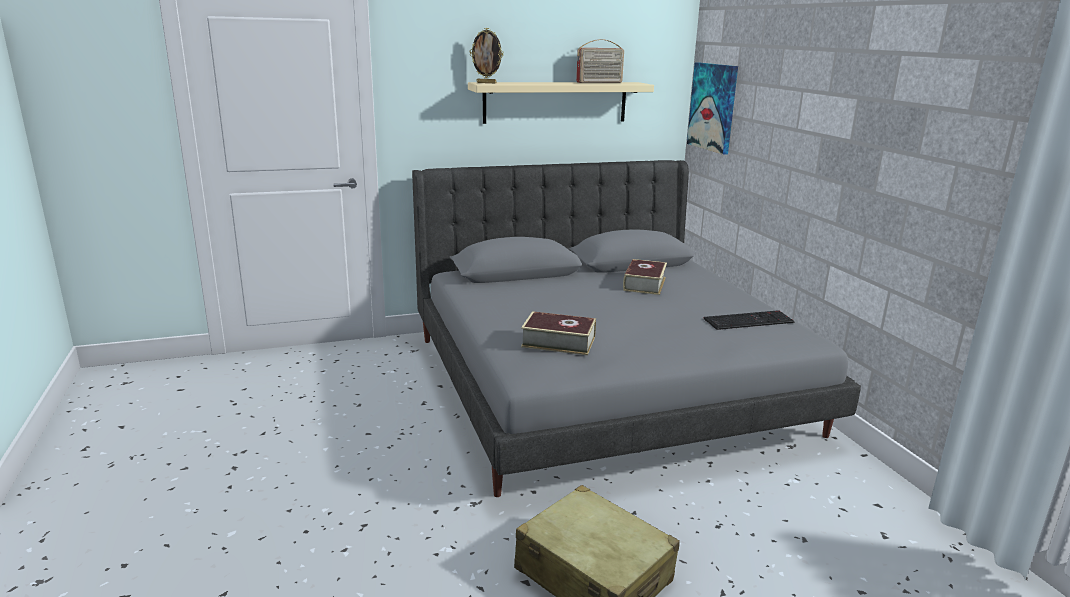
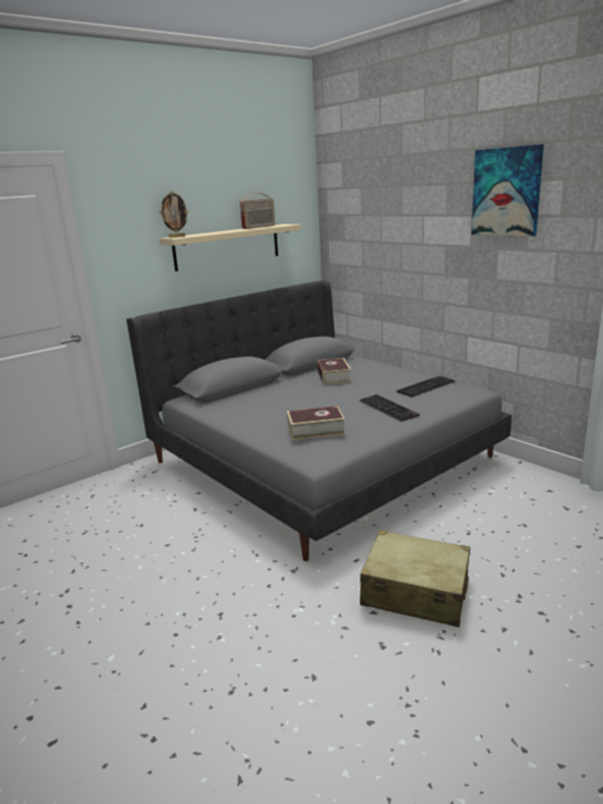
camera: 20 degrees left, 0 degrees up
picture [687,62,738,155] -> picture moved to [471,144,544,237]
none -> keyboard [360,395,420,421]

